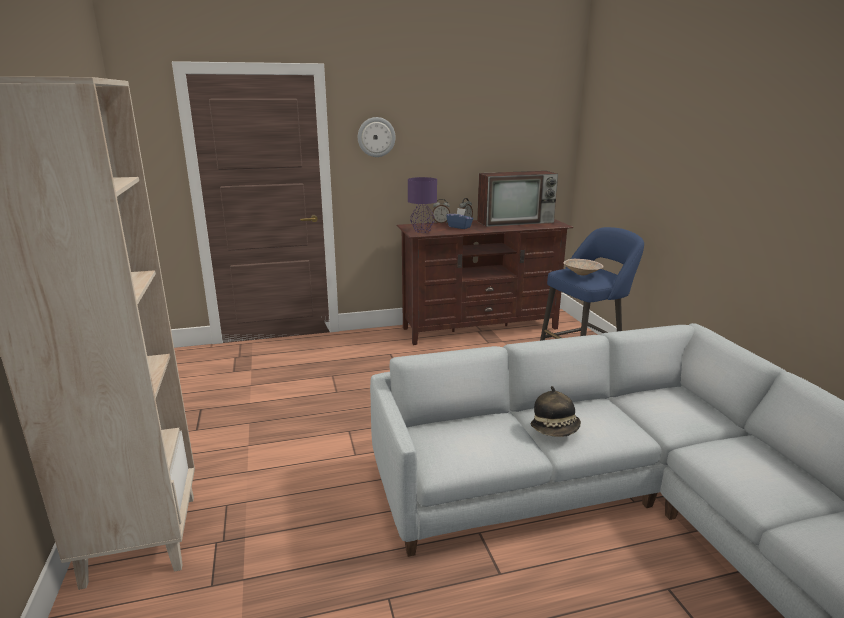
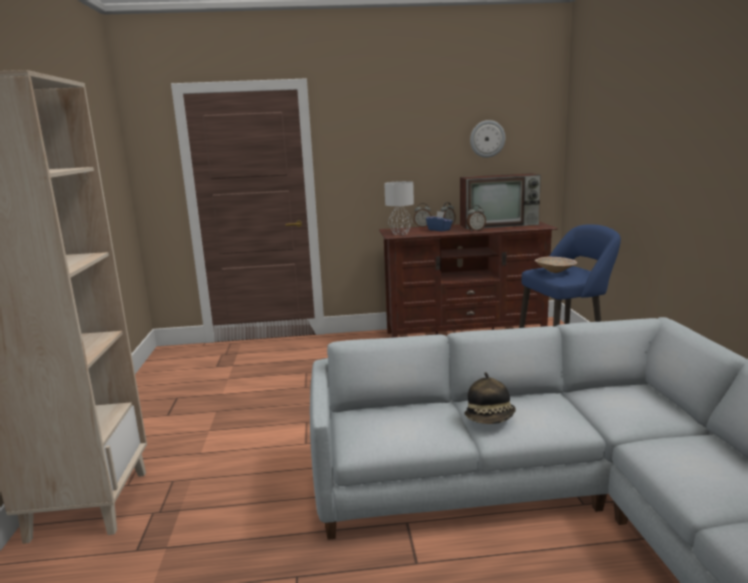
camera: 10 degrees right, 5 degrees down
wall clock [358,117,396,157] -> wall clock moved to [470,120,505,158]
purple table lamp [408,177,437,233] -> grey table lamp [384,181,414,235]
none -> alarm clock [467,205,486,231]

